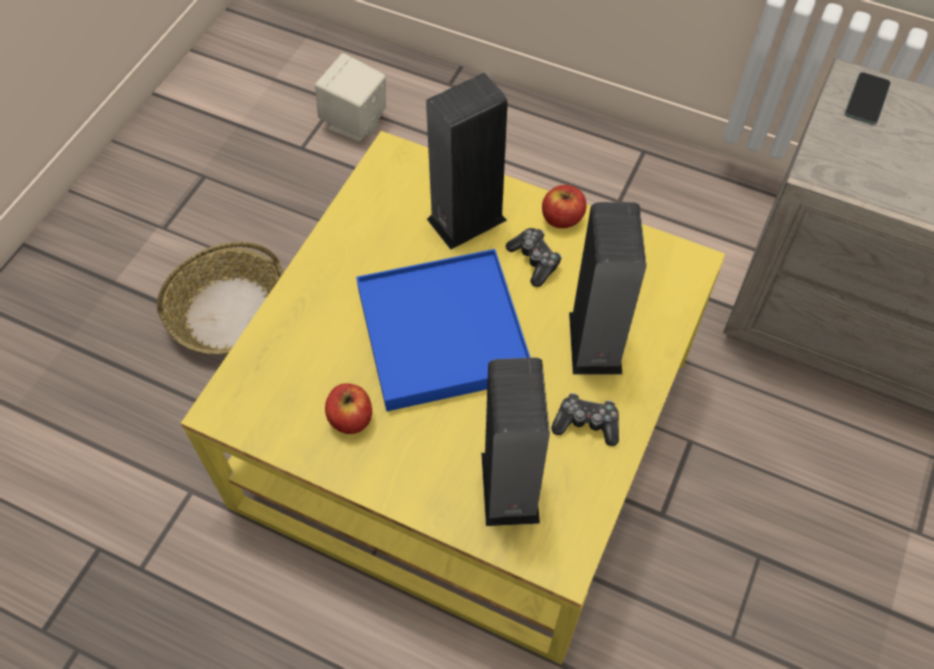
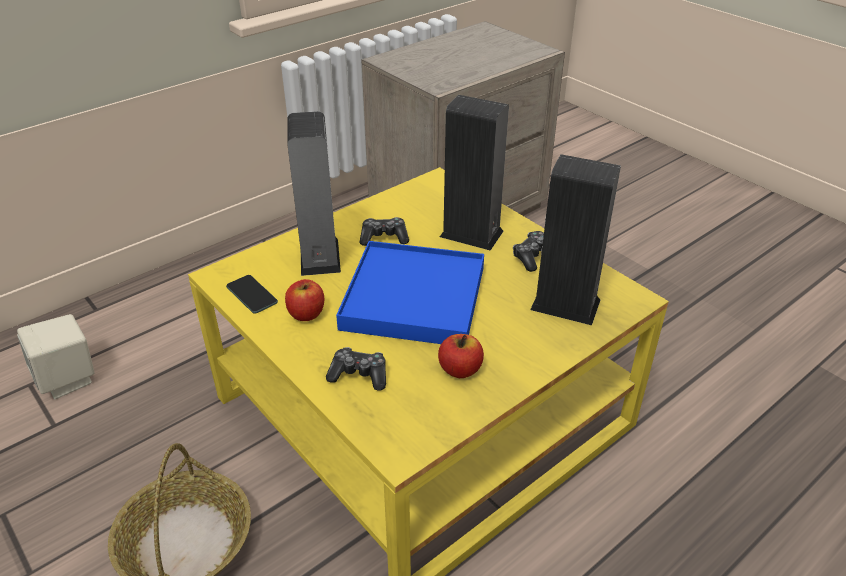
camera: 65 degrees left, 20 degrees down
apple [542,185,586,228] -> apple moved to [285,279,324,321]
phone [845,72,891,125] -> phone moved to [226,275,278,314]
none -> game controller [326,347,386,391]

